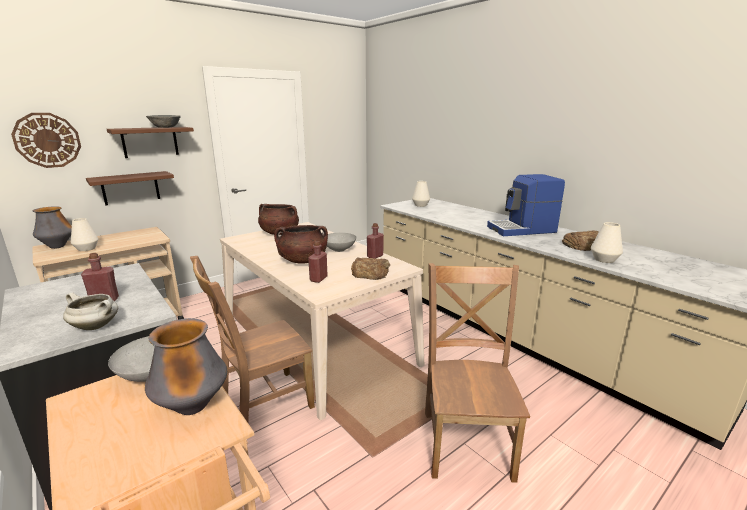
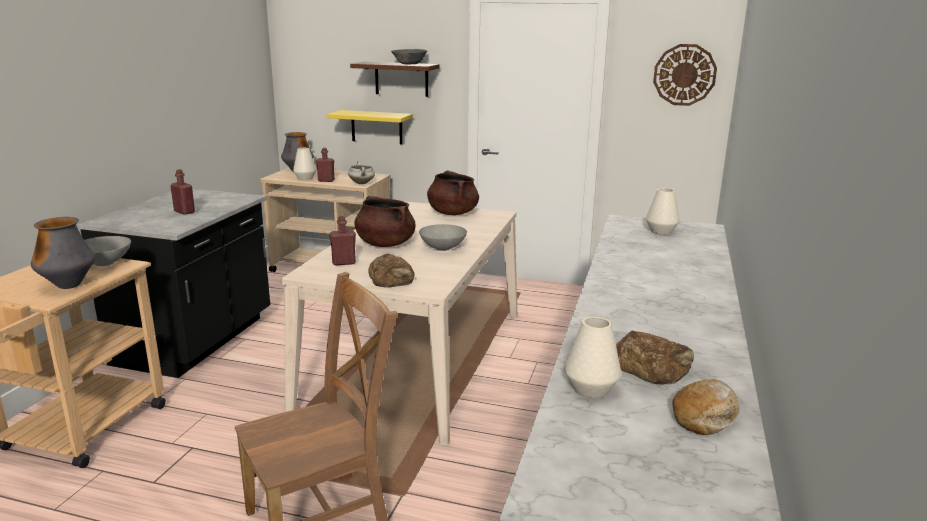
camera: 55 degrees right, 0 degrees up
wall clock [11,113,81,168] -> wall clock moved to [653,44,717,106]
white cooking pot [63,292,118,330] -> white cooking pot moved to [348,161,375,184]
brown shelf [86,171,174,206] -> yellow shelf [326,110,413,144]
brown chair [190,256,315,422] -> none
red bottle [367,223,384,259] -> red bottle moved to [316,148,335,182]
coffee machine [487,174,565,236] -> none
none -> bread [672,379,740,435]

